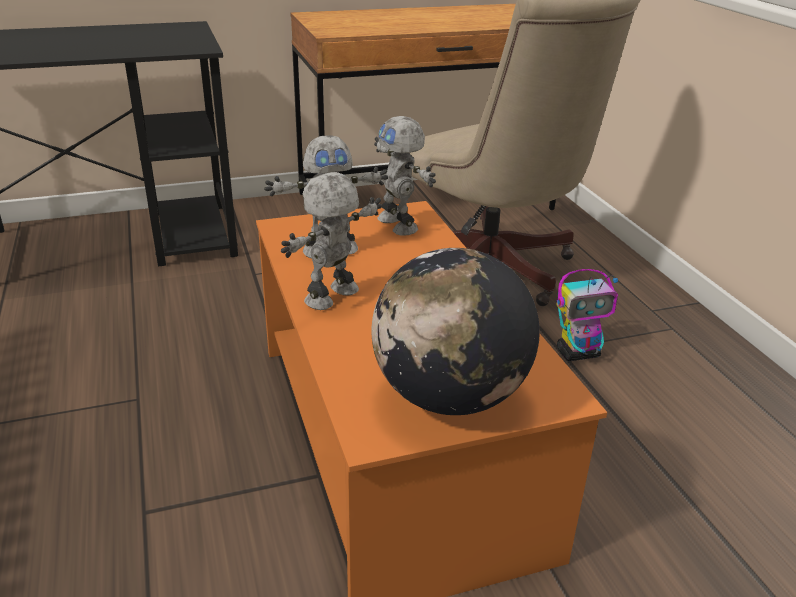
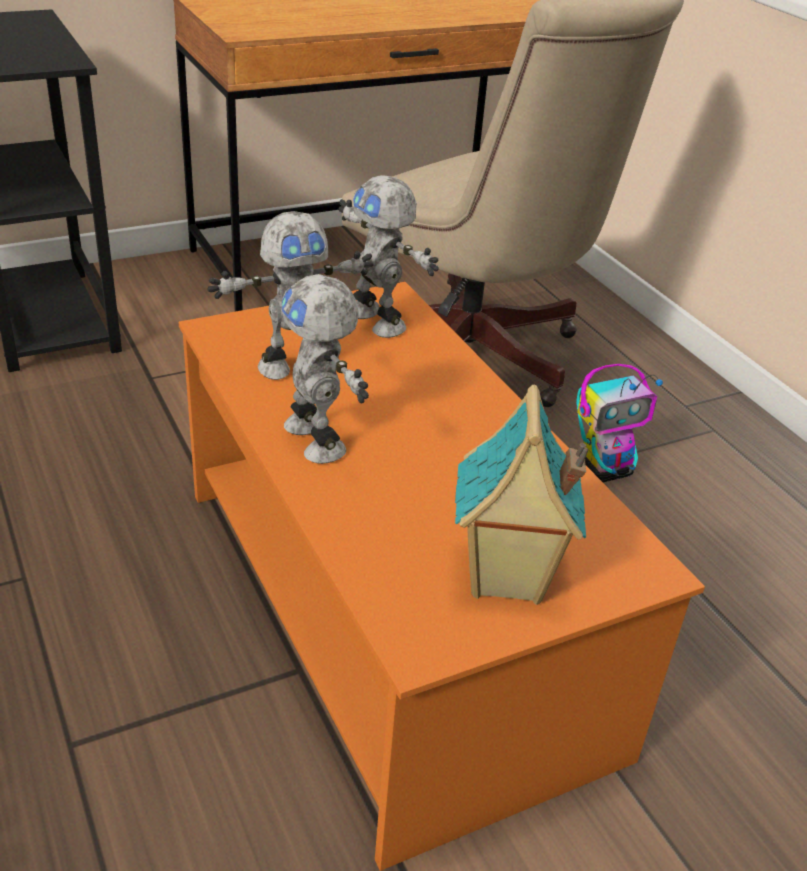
camera: 10 degrees left, 5 degrees up
toy robot [281,172,382,310] -> toy robot turned 60 degrees counterclockwise [282,274,369,464]
globe [371,248,540,415] -> toy house [455,385,588,605]

